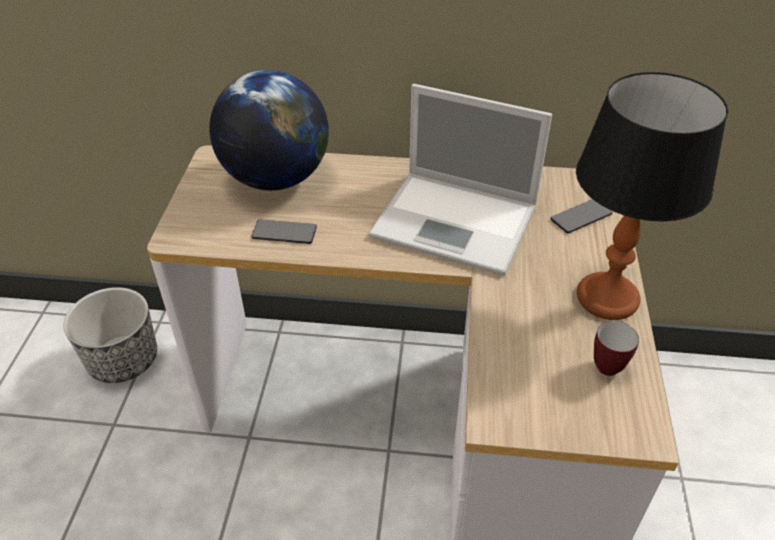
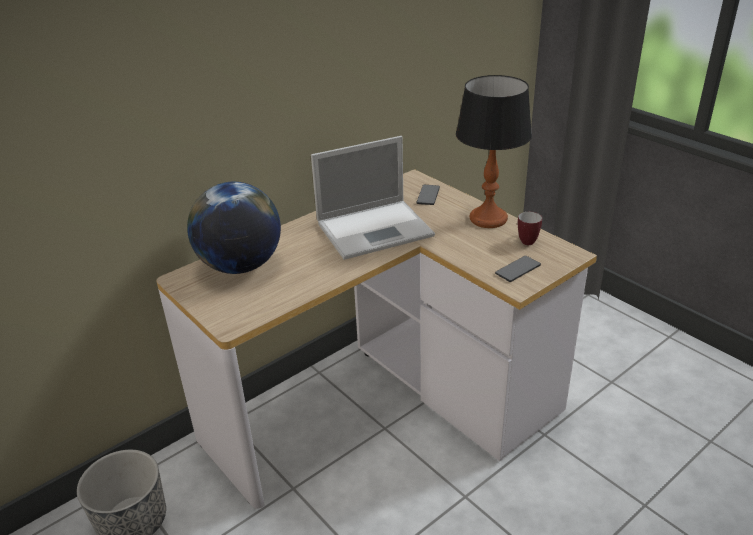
camera: 45 degrees left, 10 degrees down
phone [251,220,317,244] -> phone moved to [495,256,541,282]

